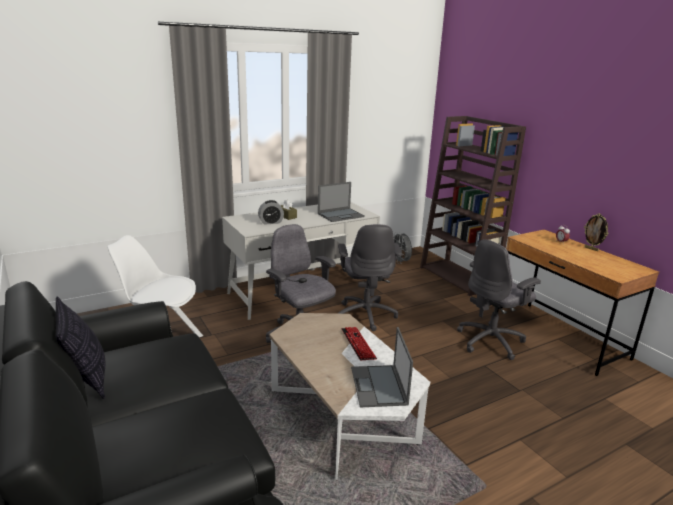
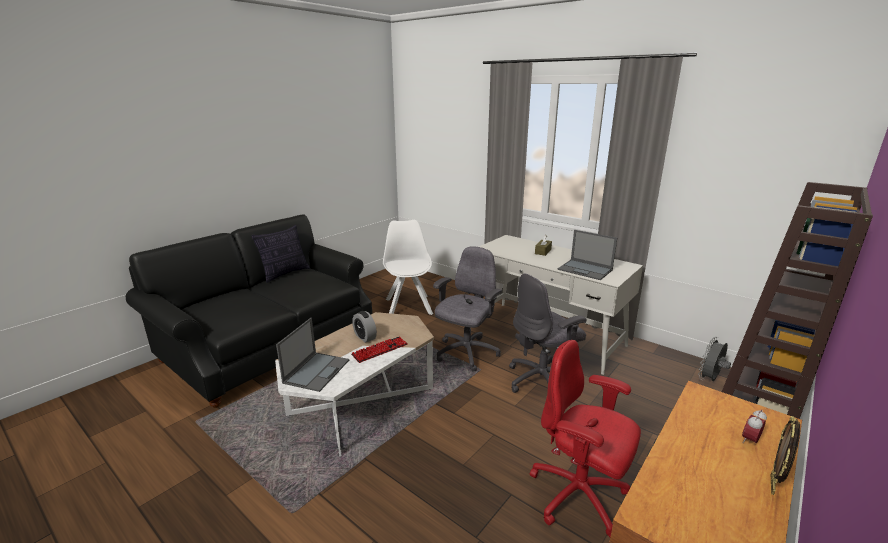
camera: 70 degrees right, 0 degrees up
alarm clock [258,200,284,225] -> alarm clock moved to [352,311,377,343]
laptop [351,327,413,407] -> laptop turned 135 degrees clockwise [276,318,349,392]
grey office chair [457,239,541,360] -> red office chair [530,340,641,537]

